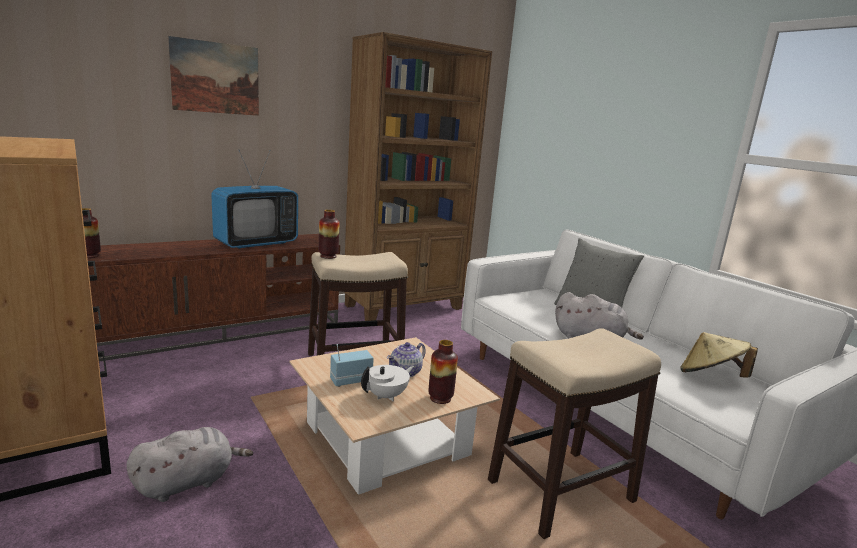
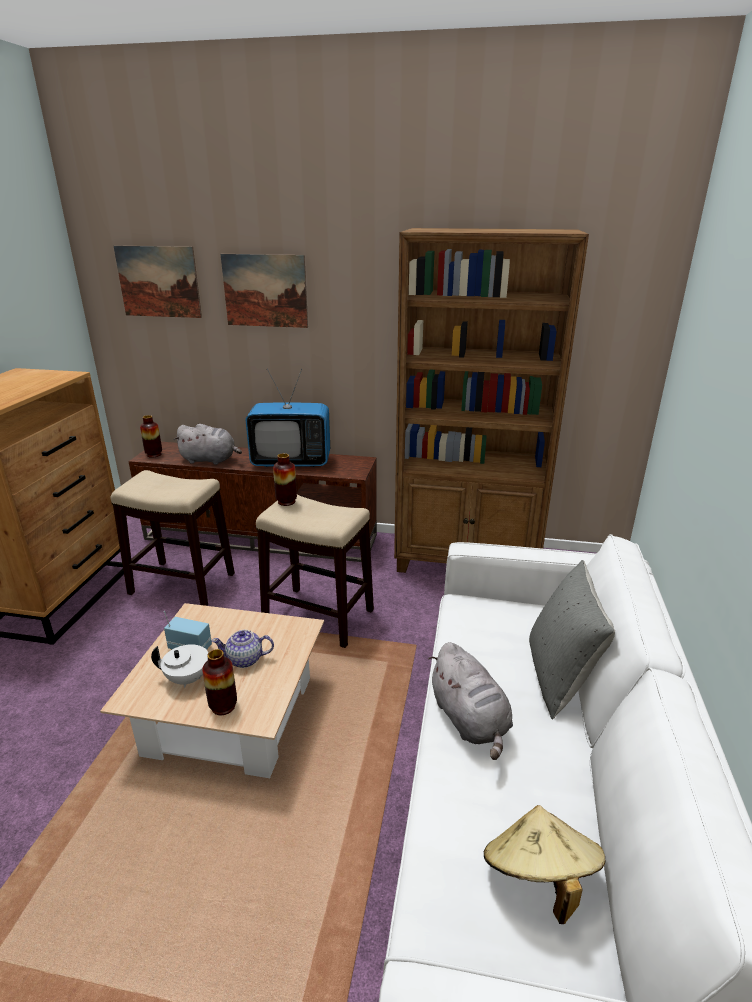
camera: 45 degrees right, 10 degrees up
grey plush toy [126,427,253,502] -> grey plush toy moved to [174,424,242,465]
stool [488,329,661,539] -> stool moved to [111,470,235,606]
none -> picture [114,246,202,318]

